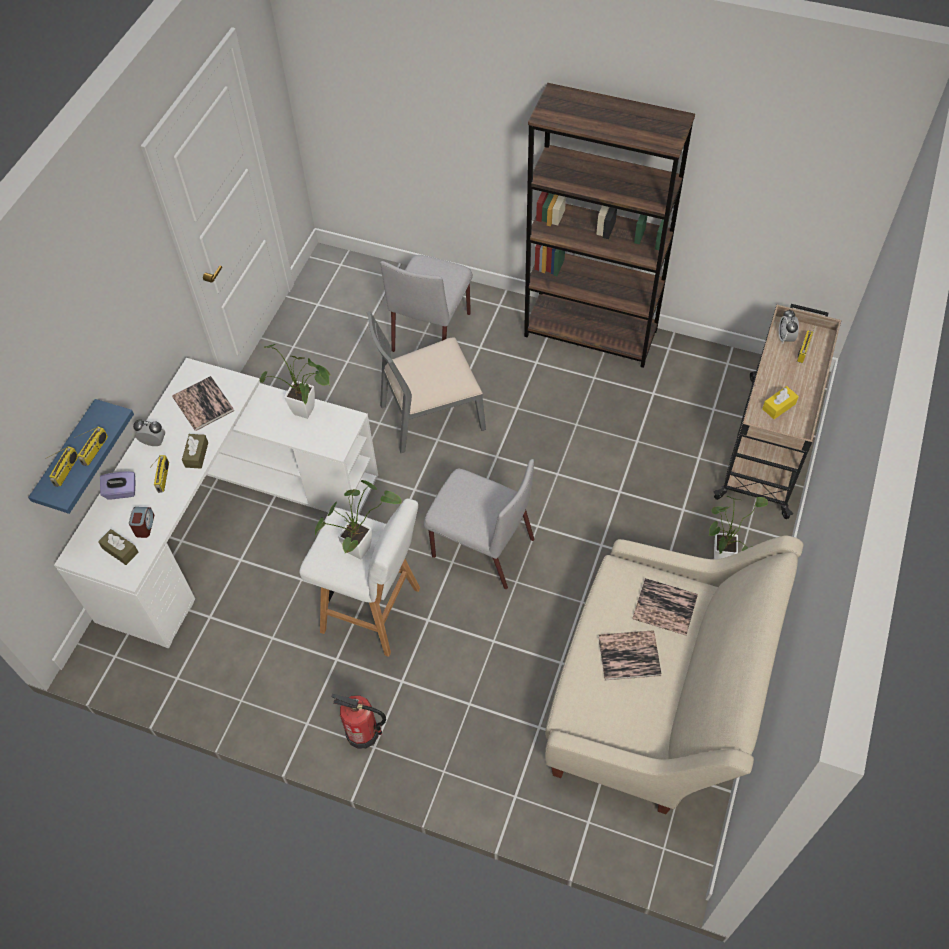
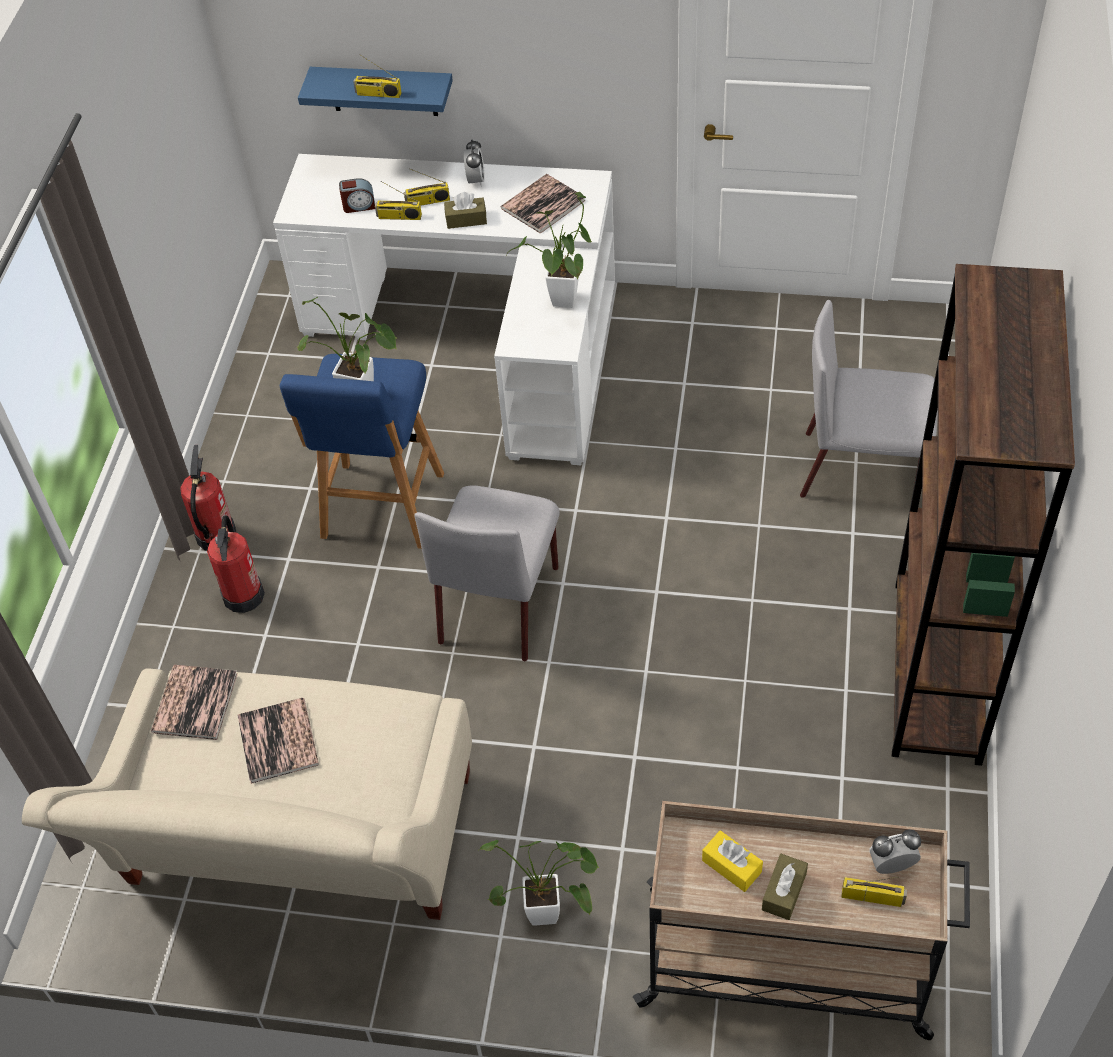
camera: 80 degrees right, 5 degrees down
radio [45,446,78,487] -> radio moved to [375,181,422,220]
brown tissue box [98,529,139,565] -> brown tissue box moved to [762,854,808,920]
purple tissue box [100,471,136,500] -> none
white stool [299,499,420,657] -> blue stool [280,354,444,549]
grey chair [367,311,486,453] -> none
book [632,578,698,635] -> book moved to [151,665,238,740]
none -> fire extinguisher [207,515,265,613]

